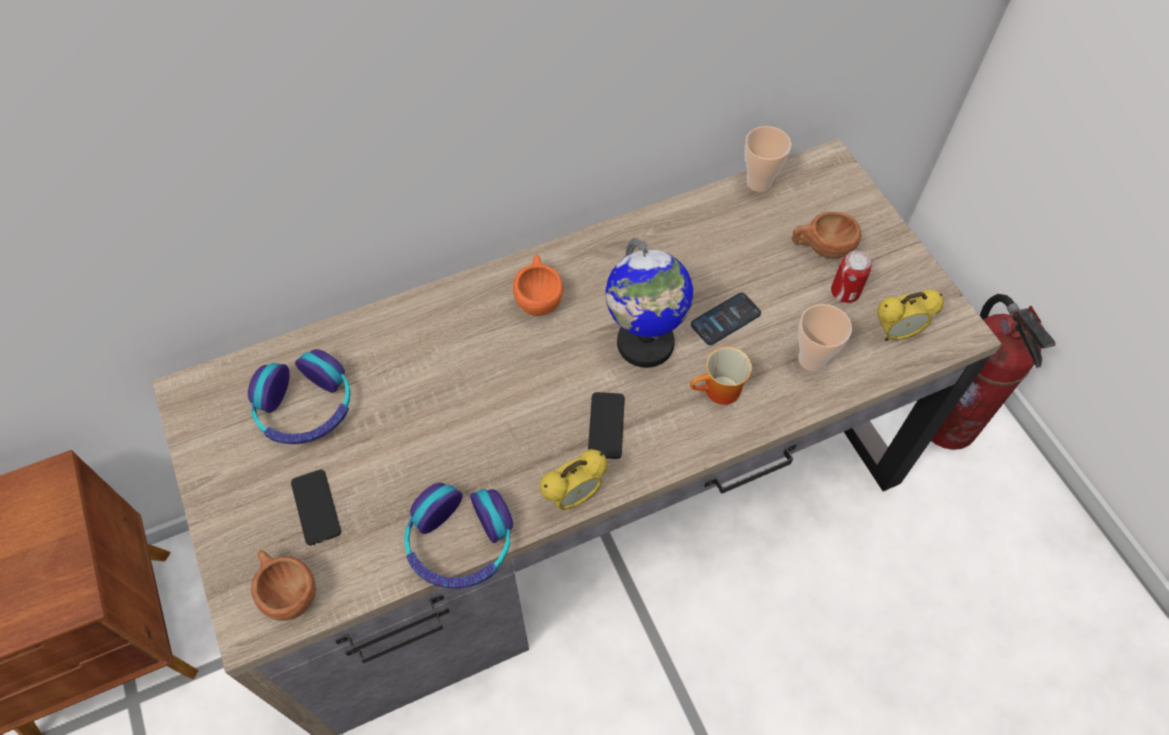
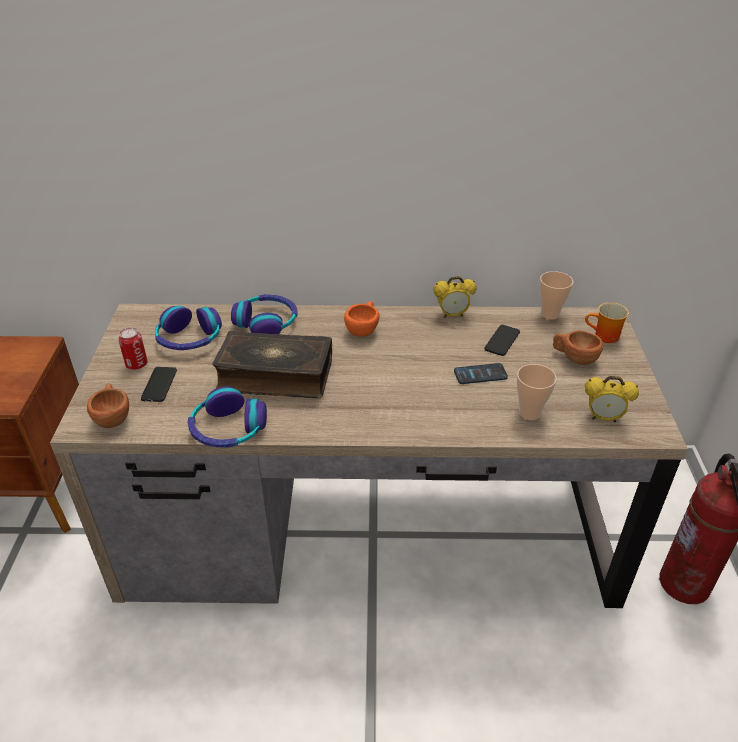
camera: 25 degrees right, 20 degrees down
alarm clock [540,449,607,510] -> alarm clock moved to [433,276,477,318]
phone [588,392,625,459] -> phone moved to [484,325,520,356]
globe [606,238,693,368] -> none
mug [690,346,752,405] -> mug moved to [585,302,629,343]
can [831,250,872,303] -> can moved to [118,327,148,370]
none -> book [212,330,332,398]
none -> headphones [231,294,298,334]

